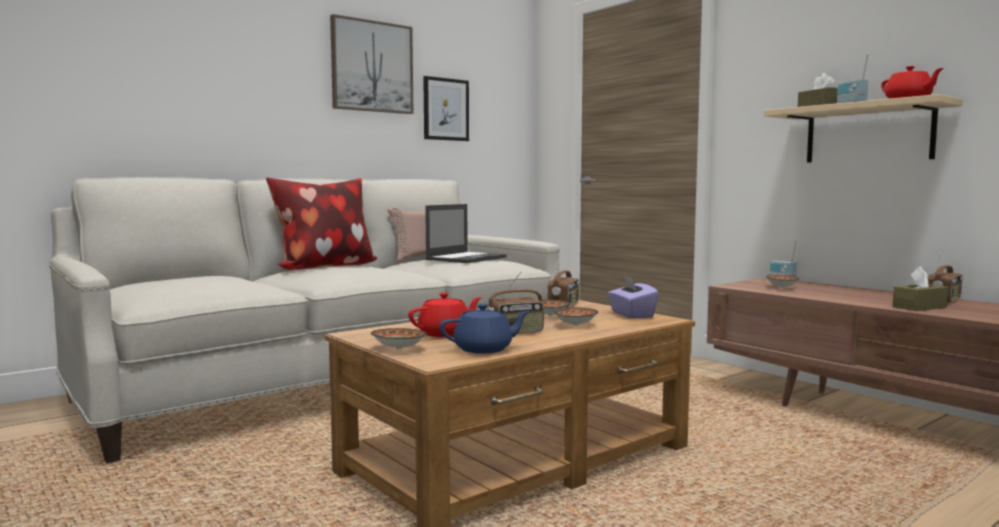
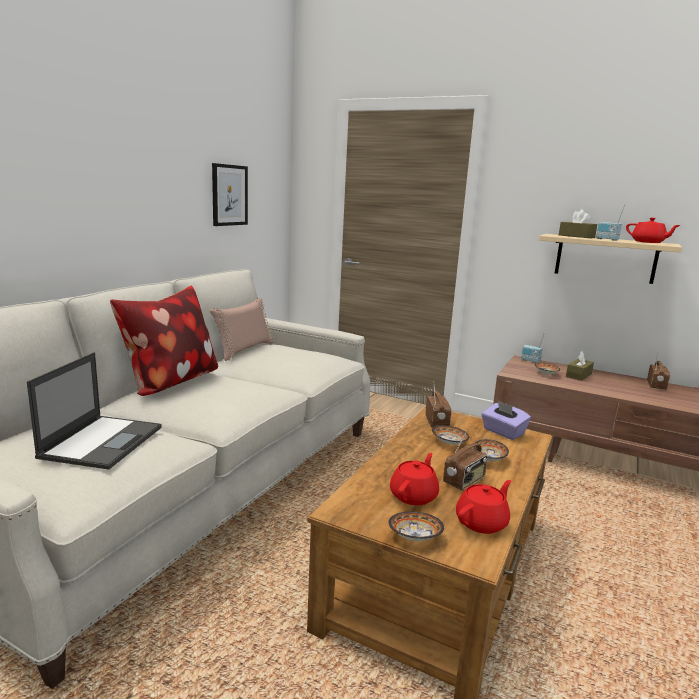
camera: 25 degrees left, 10 degrees up
picture [330,14,414,114] -> none
laptop [425,204,507,263] -> laptop moved to [27,352,162,470]
blue teapot [440,304,530,354] -> red teapot [456,480,511,534]
brown tissue box [892,266,949,311] -> brown tissue box moved to [566,351,594,381]

